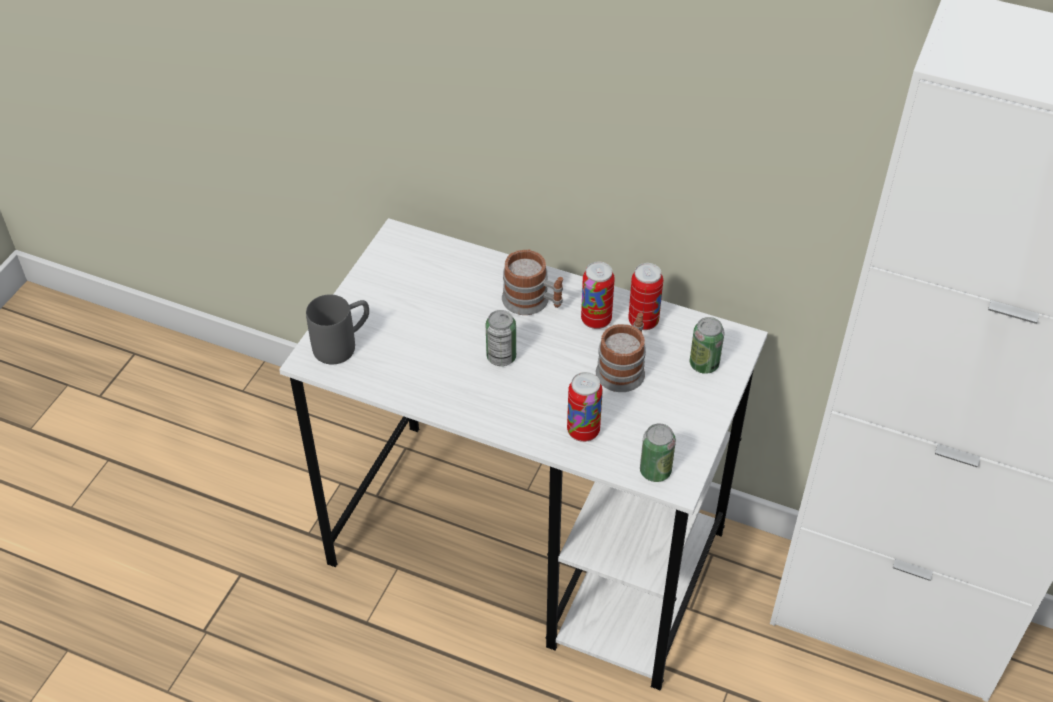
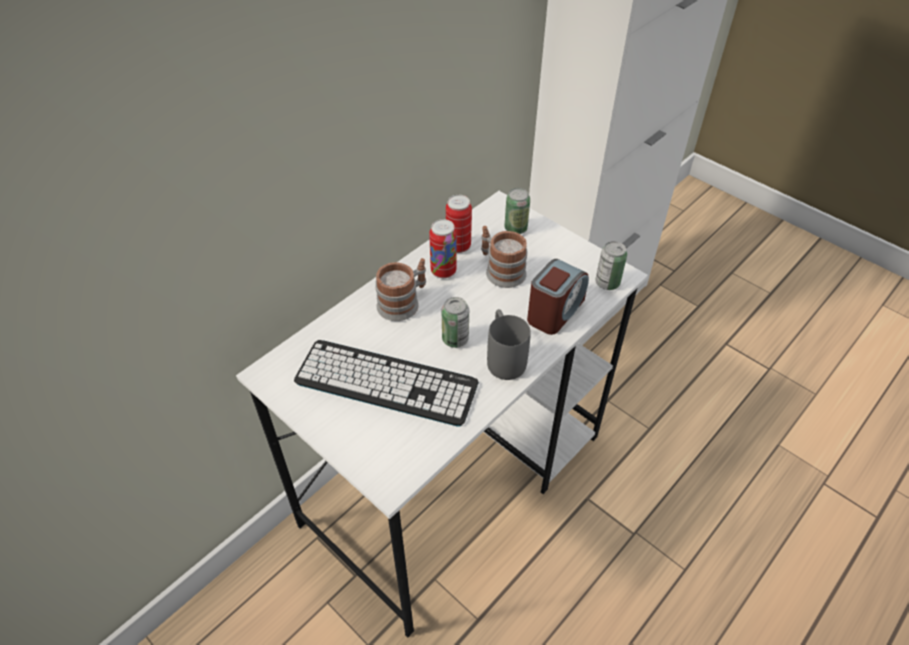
camera: 70 degrees left, 0 degrees up
grey mug [306,294,369,365] -> grey mug moved to [487,309,531,380]
can [567,372,603,442] -> alarm clock [527,259,589,335]
none -> keyboard [294,340,479,427]

